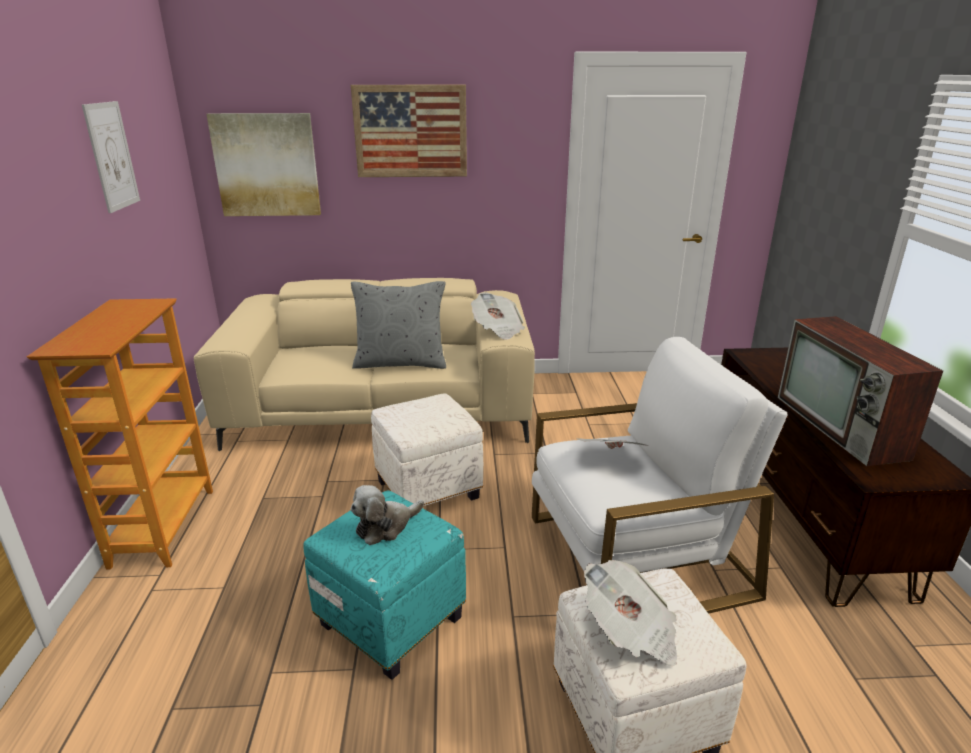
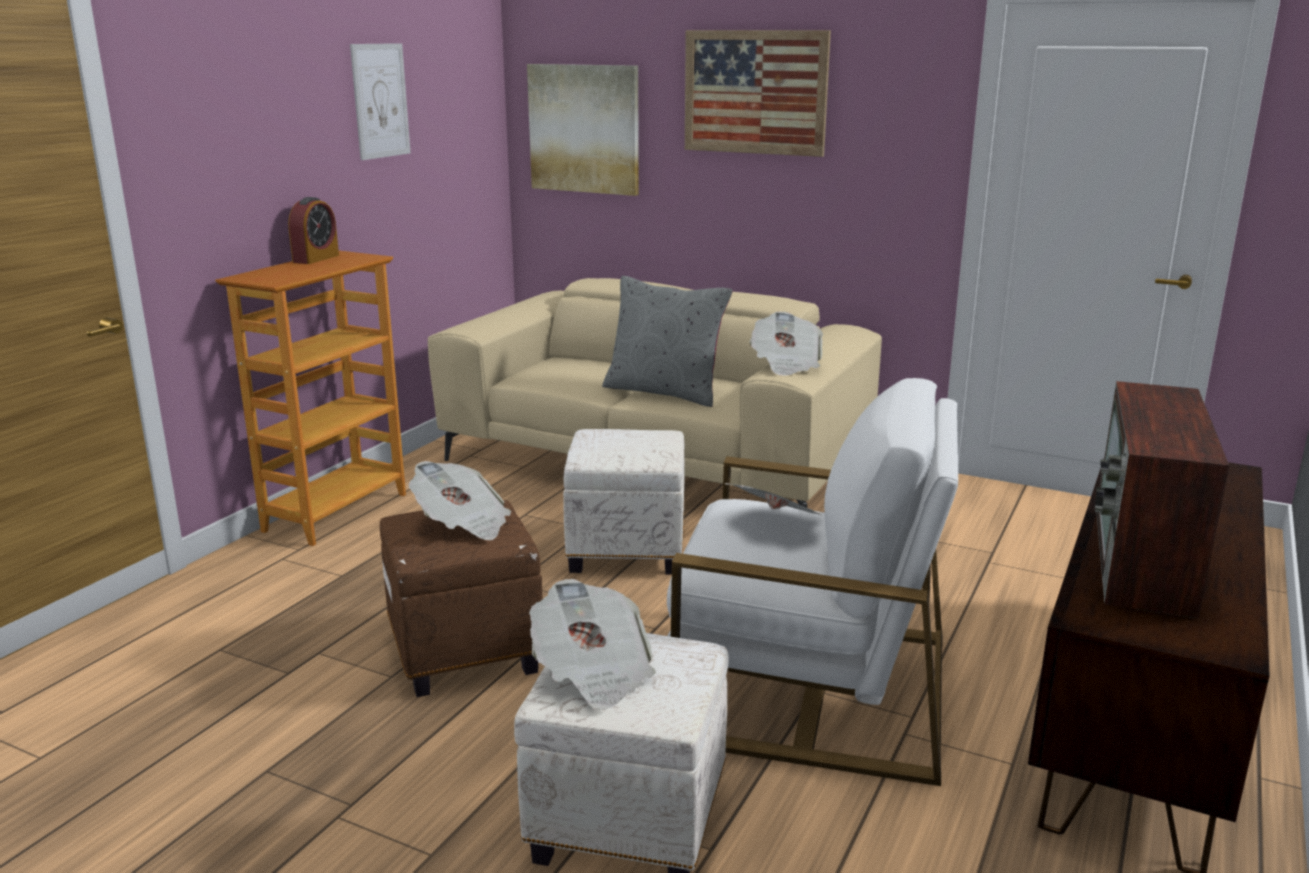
camera: 30 degrees right, 5 degrees down
turquoise ottoman [303,490,466,680] -> brown ottoman [380,500,543,697]
plush toy [351,485,424,545] -> newspaper [408,461,511,540]
none -> alarm clock [288,197,339,264]

